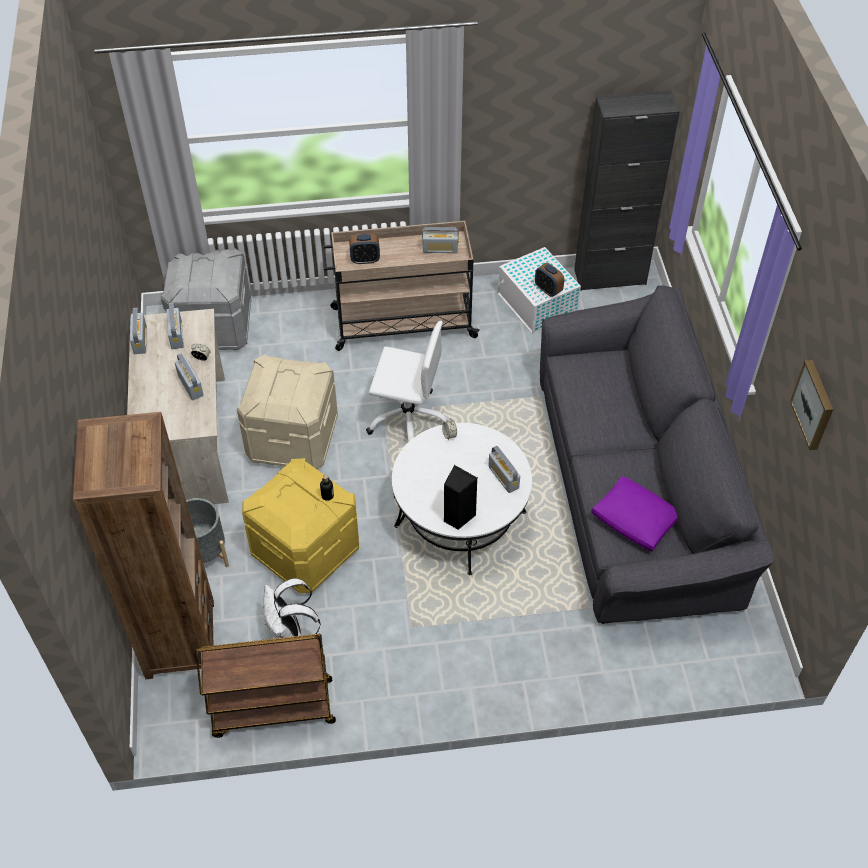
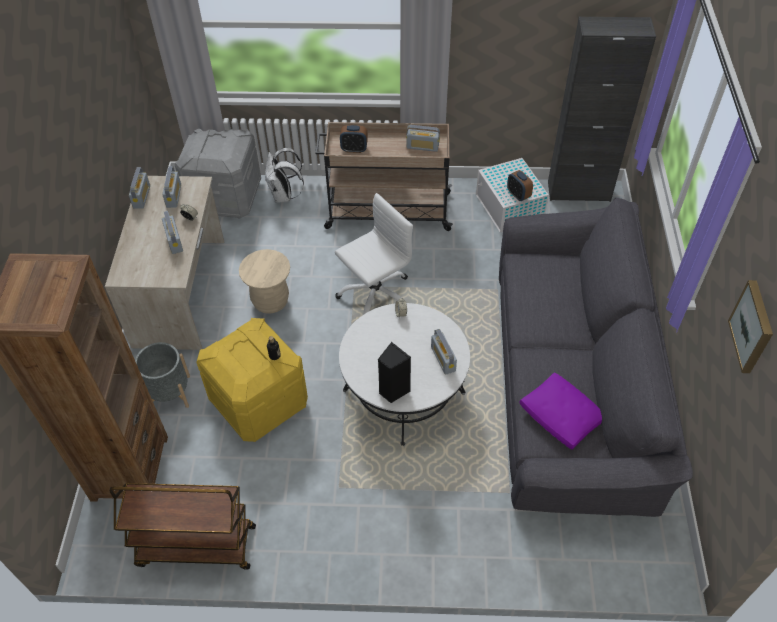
camera: 10 degrees right, 0 degrees up
beige storage box [237,355,338,469] -> beige stool [239,249,290,314]
white backpack [263,578,321,639] -> white backpack moved to [265,148,304,203]
white office chair [366,321,447,442] -> white office chair turned 60 degrees counterclockwise [335,193,413,315]

